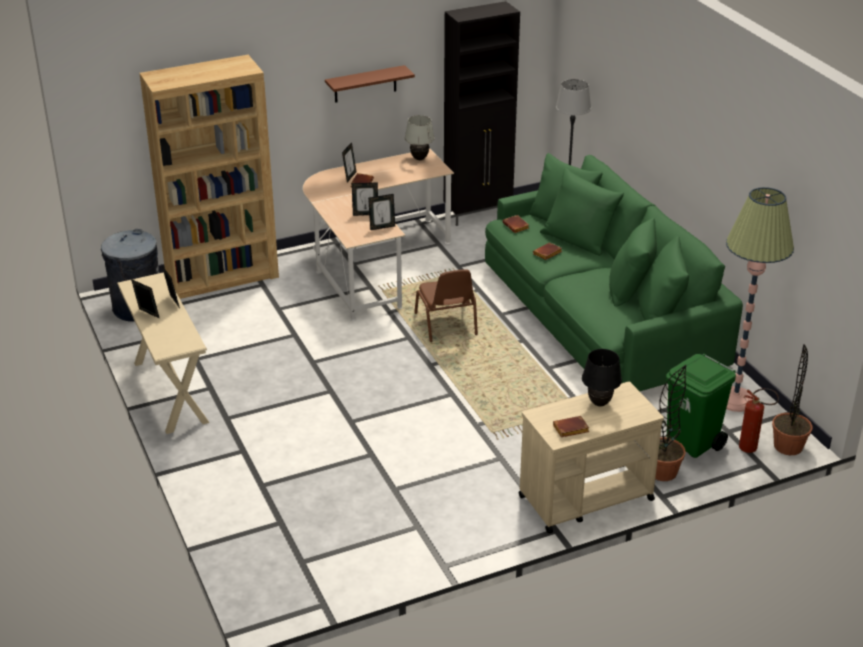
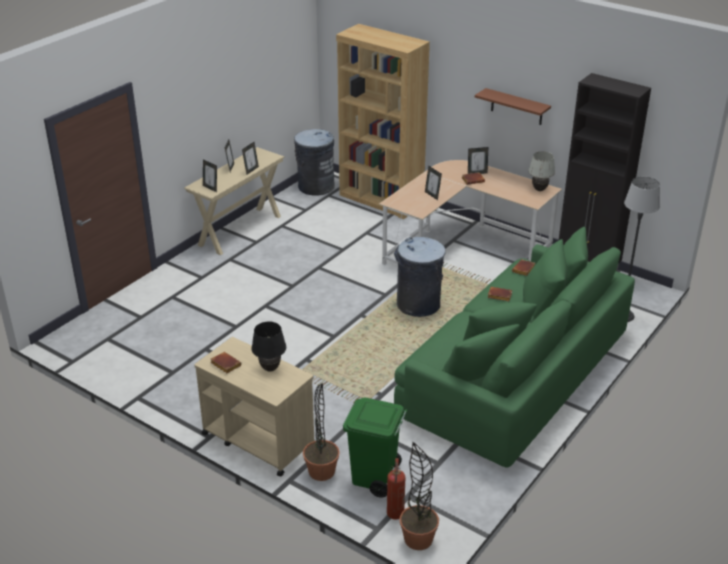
camera: 60 degrees right, 0 degrees up
picture frame [368,194,395,230] -> picture frame moved to [203,159,217,192]
brown chair [414,269,478,342] -> grey trash can [394,237,446,317]
floor lamp [726,187,794,412] -> none

